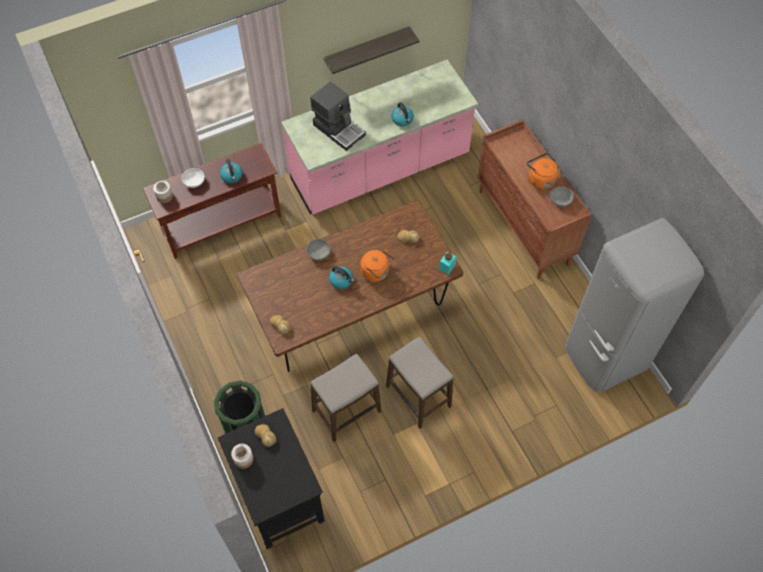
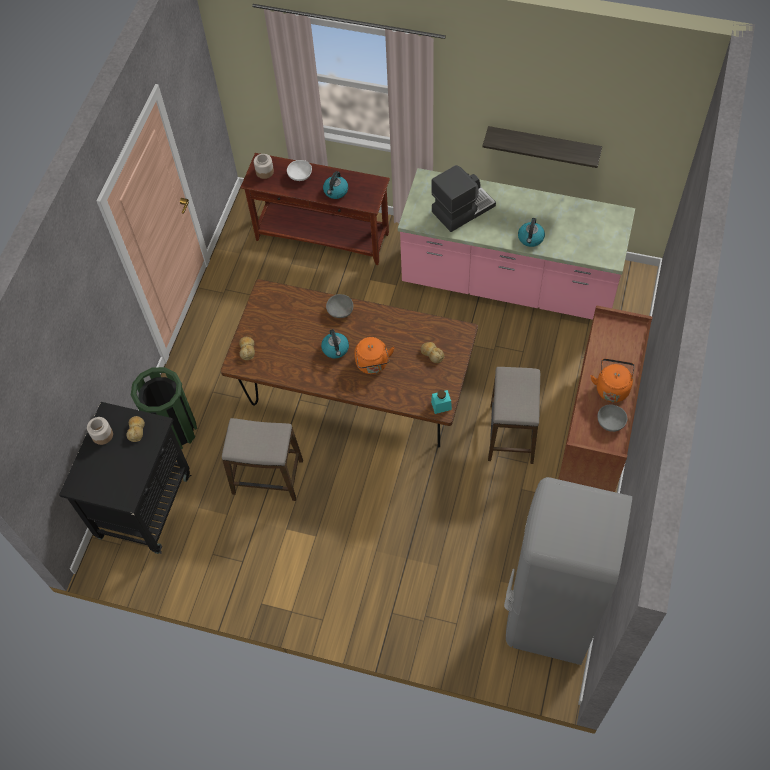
camera: 45 degrees right, 0 degrees up
coffee machine [310,81,366,151] -> coffee machine turned 120 degrees counterclockwise [431,165,496,232]
stool [386,337,453,429] -> stool moved to [488,367,540,464]

